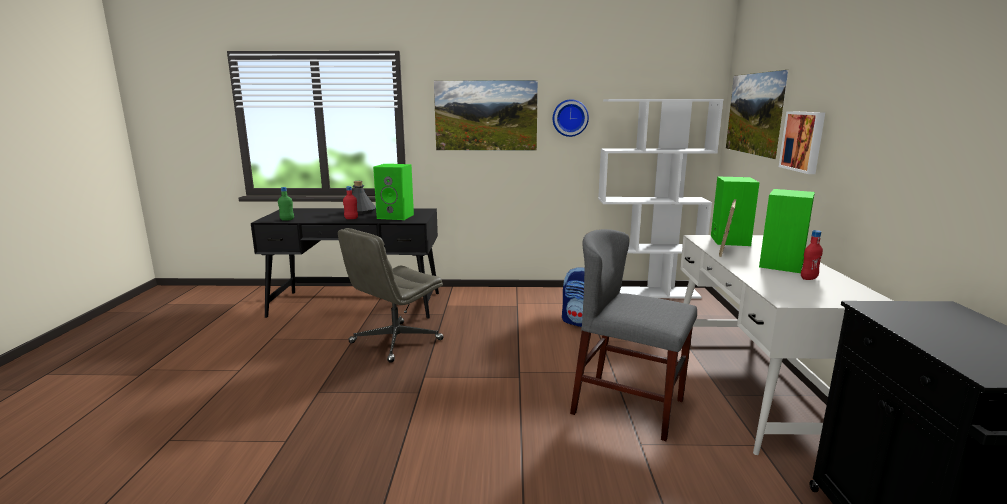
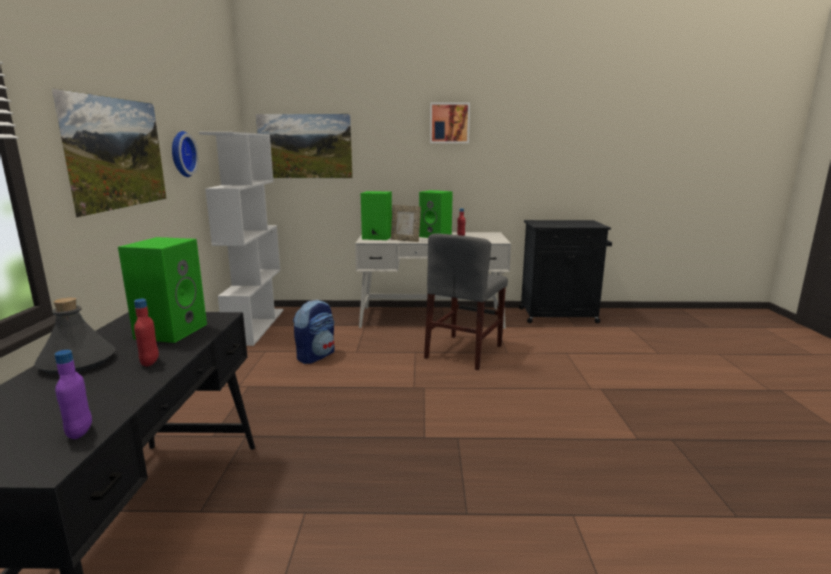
camera: 90 degrees left, 0 degrees up
green bottle [278,187,294,221] -> purple bottle [54,350,92,439]
grey office chair [338,228,444,363] -> none
picture [779,111,825,174] -> picture moved to [430,103,470,143]

